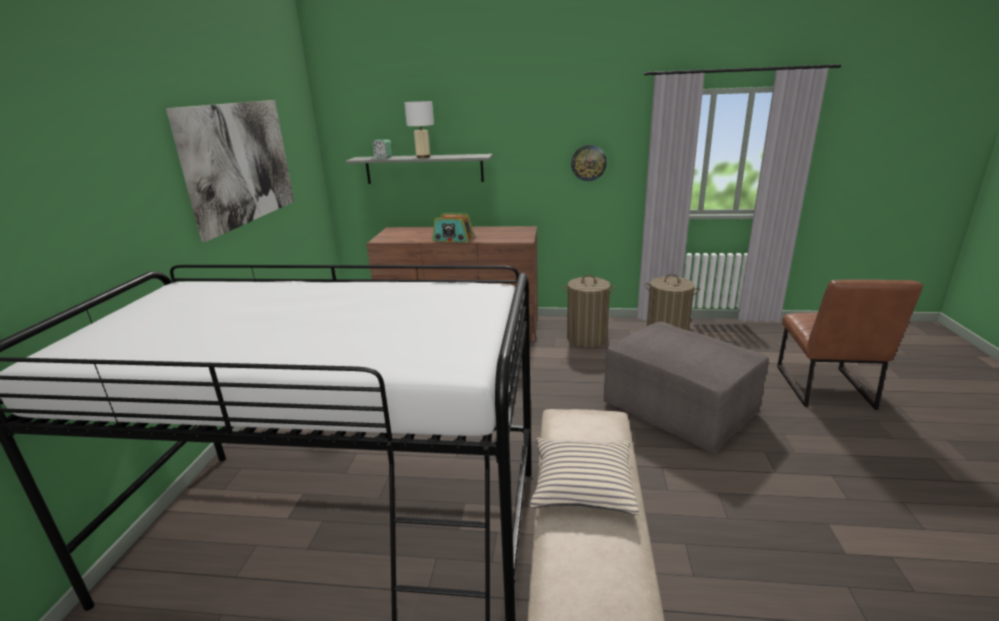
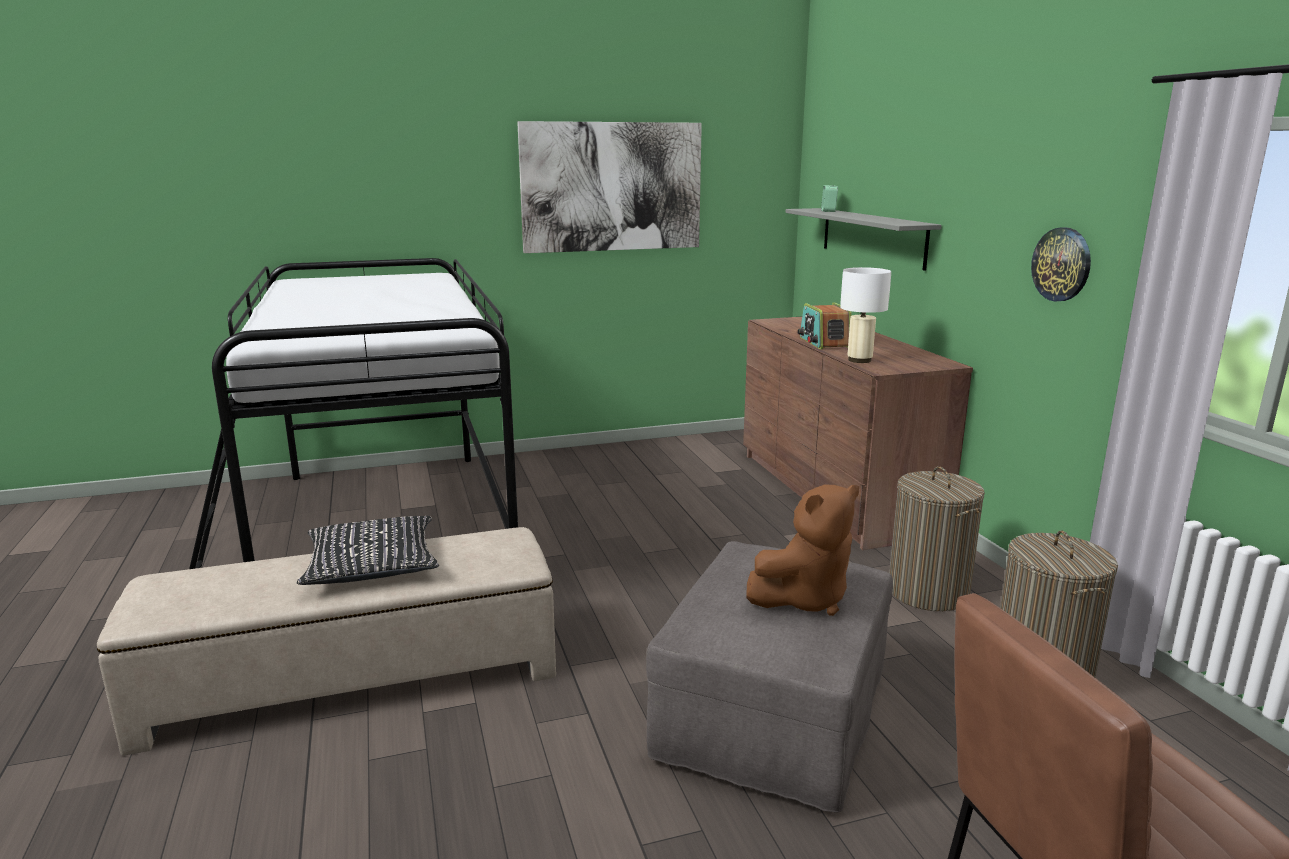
camera: 65 degrees right, 5 degrees down
white table lamp [404,101,434,158] -> white table lamp moved to [840,267,891,363]
beige pillow [530,438,639,515] -> black pillow [297,516,439,585]
none -> brown plush toy [746,484,859,616]

